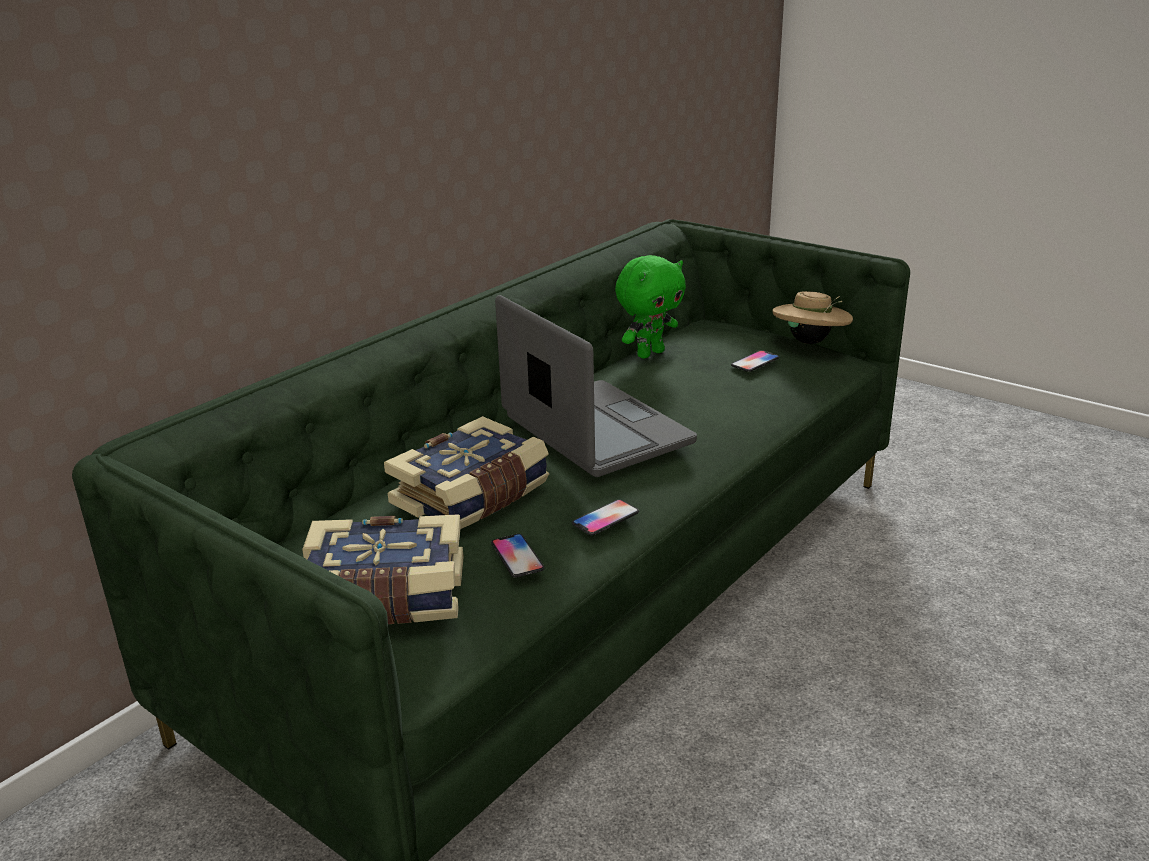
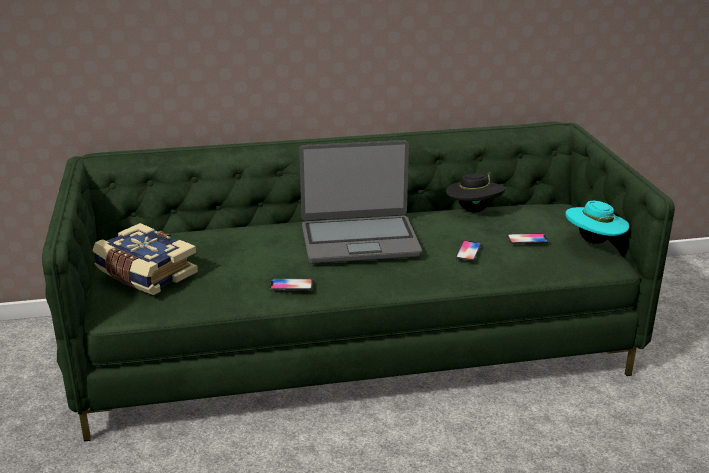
camera: 40 degrees right, 0 degrees up
book [384,416,549,529] -> none
phone [491,534,545,578] -> phone moved to [456,240,481,261]
laptop [495,295,697,477] -> laptop turned 75 degrees clockwise [299,140,422,264]
green plush toy [615,255,686,359] -> black hat [446,171,505,213]
beige hat [773,291,853,344] -> turquoise hat [566,201,629,244]

